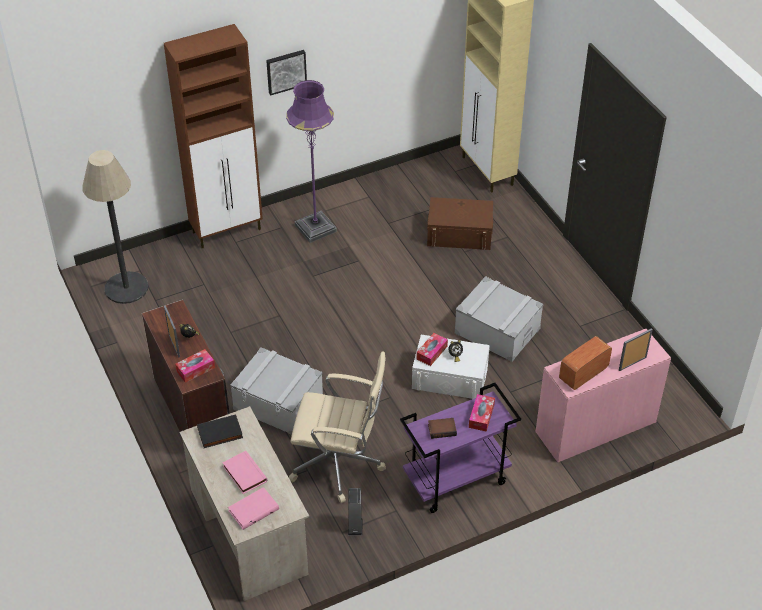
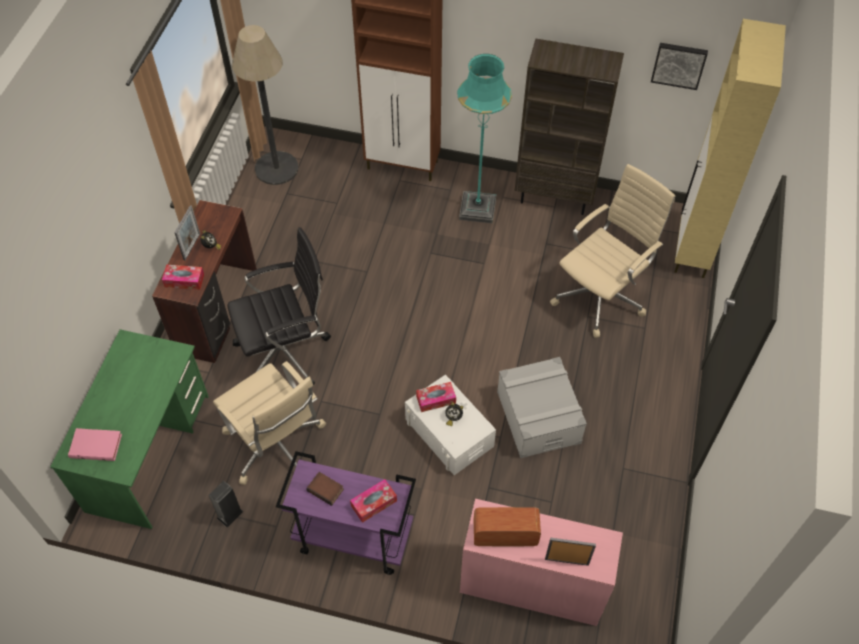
camera: 40 degrees right, 10 degrees up
beige desk [179,406,309,601] -> green desk [50,329,209,529]
black book [197,415,243,448] -> none
pink book [222,451,267,494] -> none
grey storage box [230,347,323,435] -> black office chair [227,227,331,385]
picture [266,50,307,95] -> picture moved to [651,43,708,90]
purple floor lamp [286,80,337,243] -> turquoise floor lamp [457,54,512,223]
brown storage box [427,197,493,250] -> beige office chair [550,164,675,338]
none -> brown bookcase [515,39,624,215]

